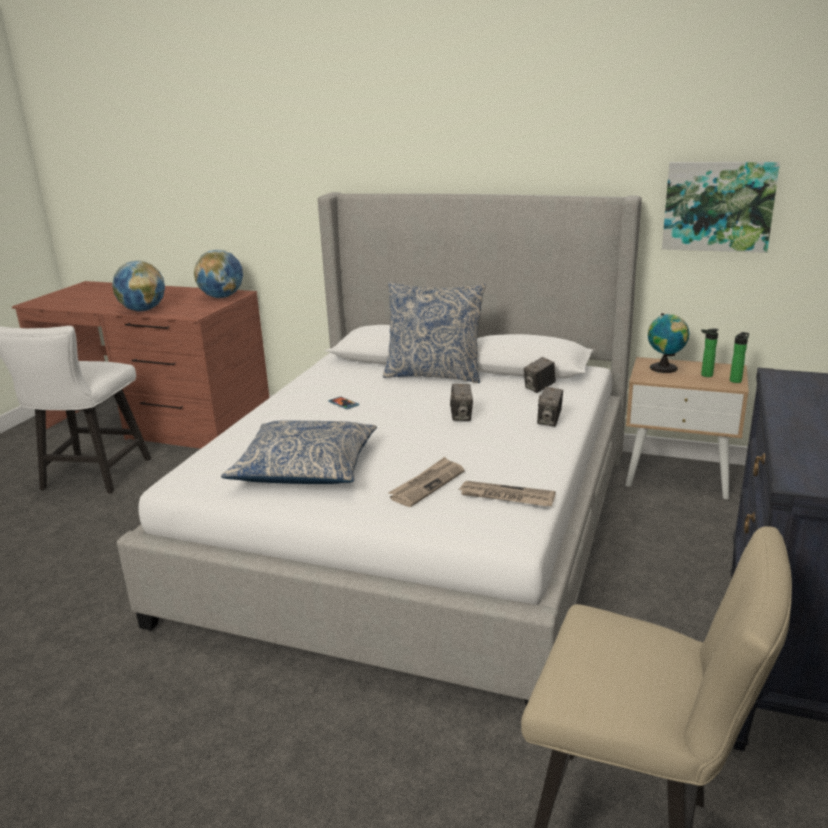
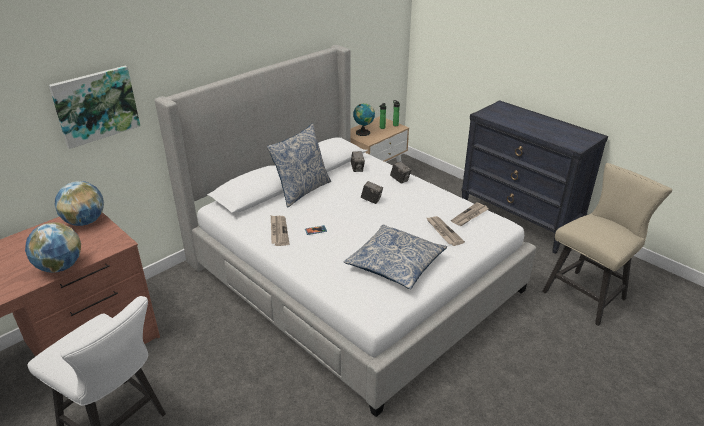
camera: 65 degrees left, 10 degrees up
picture [662,162,780,253] -> picture moved to [49,66,140,149]
none -> newspaper [271,216,289,246]

